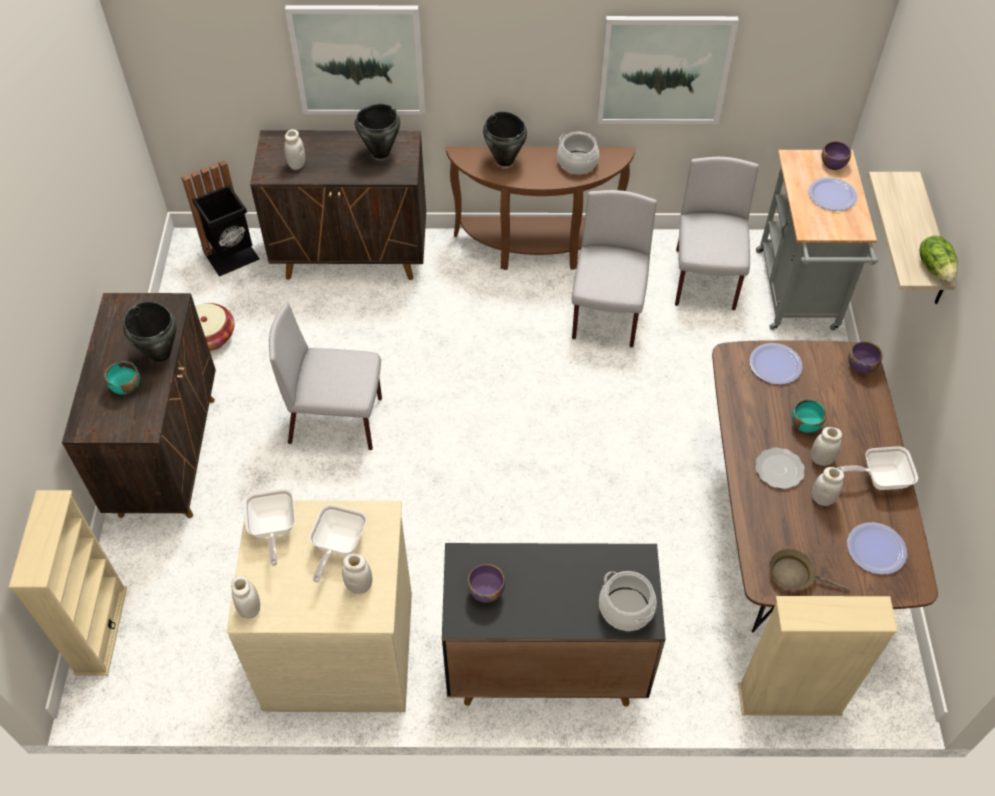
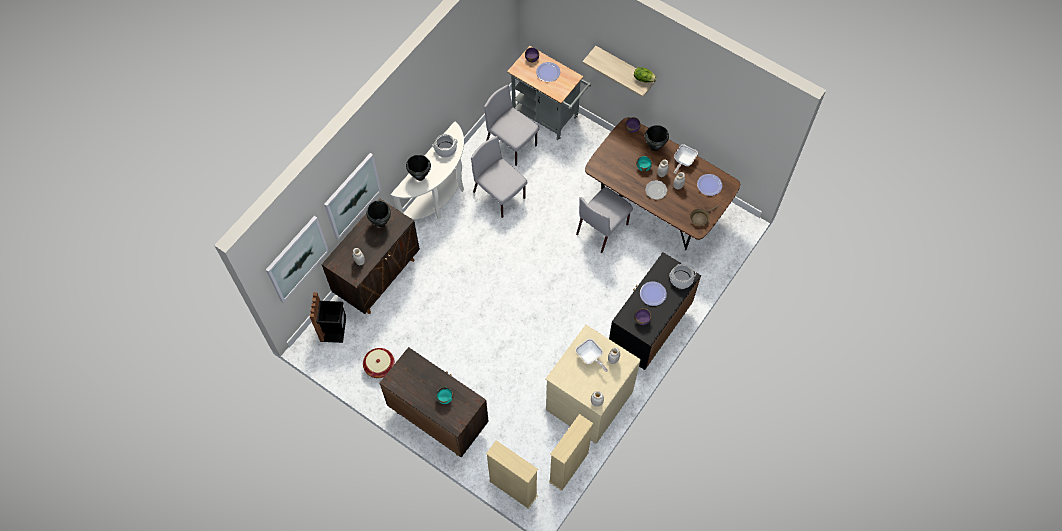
camera: 55 degrees left, 10 degrees up
black cooking pot [123,301,177,362] -> black cooking pot moved to [645,125,669,151]
frying pan [244,489,295,566] -> none
grey chair [269,302,382,450] -> grey chair moved to [576,187,633,253]
brown console table [446,147,635,270] -> white console table [391,121,464,220]
picture [597,16,739,124] -> picture moved to [266,216,329,303]
beige bookcase [738,596,898,716] -> beige bookcase moved to [549,414,593,491]
plate [749,343,803,385] -> plate moved to [640,281,667,306]

